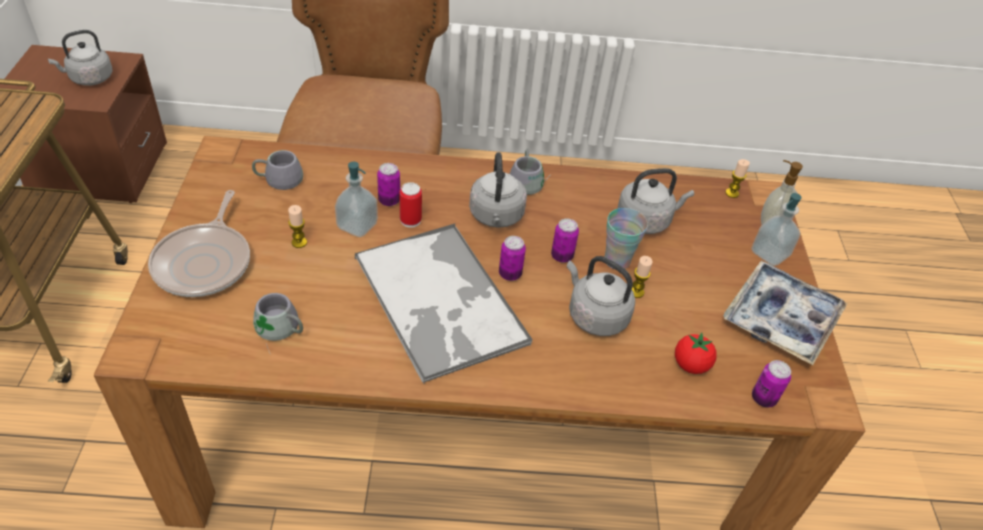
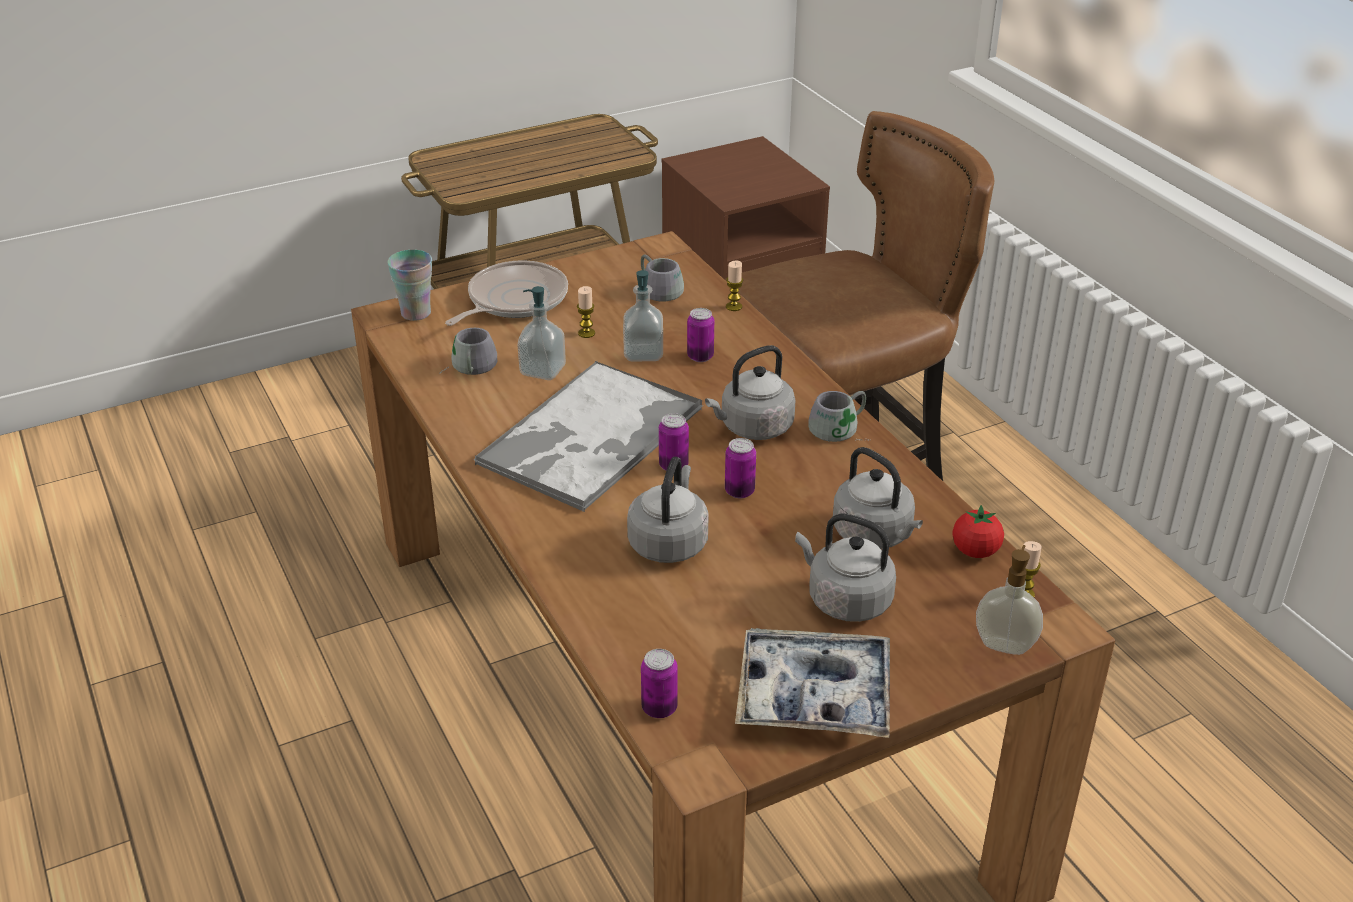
camera: 65 degrees right, 10 degrees down
grey kettle [48,30,113,86] -> grey kettle moved to [795,514,896,622]
frying pan [148,190,250,297] -> frying pan turned 150 degrees clockwise [445,260,568,326]
can [400,182,422,228] -> none
cup [604,208,648,269] -> cup moved to [387,250,432,321]
candle [632,256,653,298] -> candle moved to [726,261,743,311]
tomato [675,333,716,374] -> tomato moved to [952,505,1004,558]
soap dispenser [751,193,802,266] -> soap dispenser moved to [518,286,566,380]

